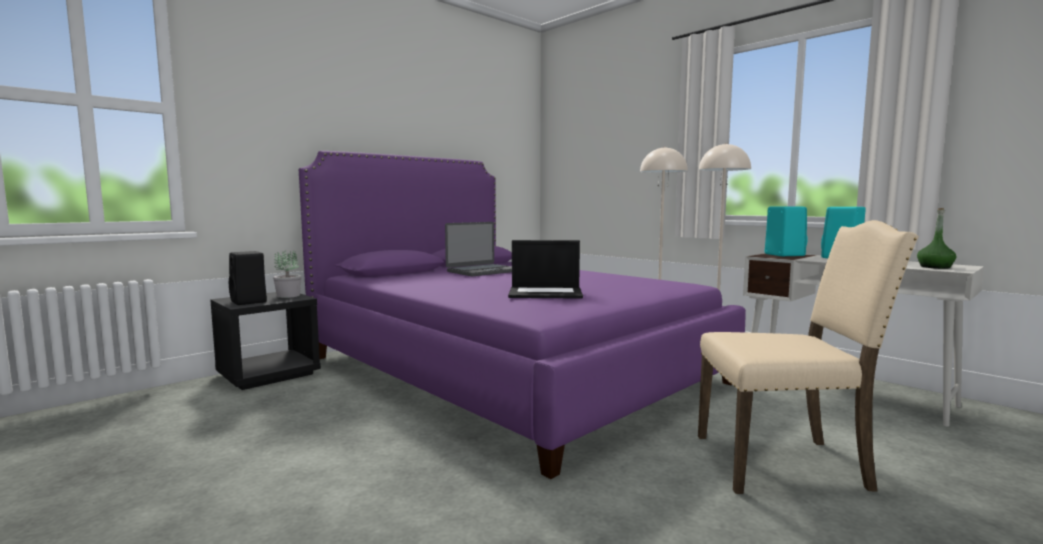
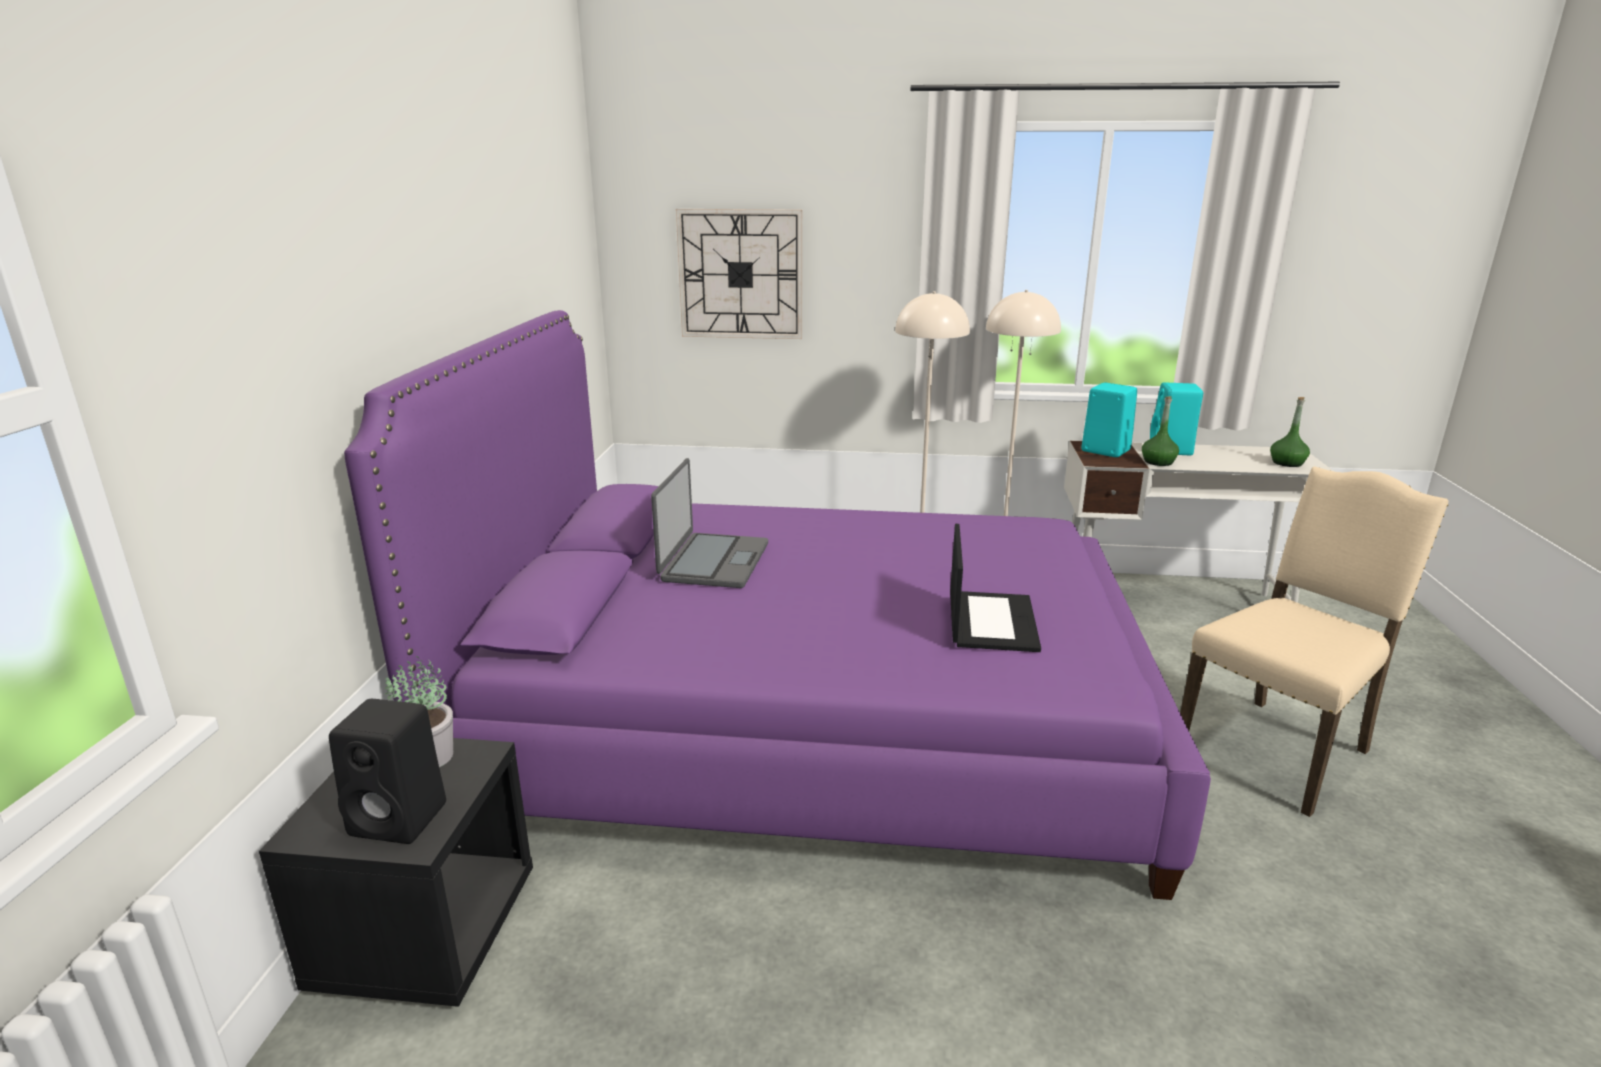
camera: 40 degrees left, 15 degrees up
laptop [508,240,583,299] -> laptop turned 45 degrees counterclockwise [950,524,1041,652]
none -> wall clock [676,209,802,339]
none -> green bottle [1142,396,1179,466]

